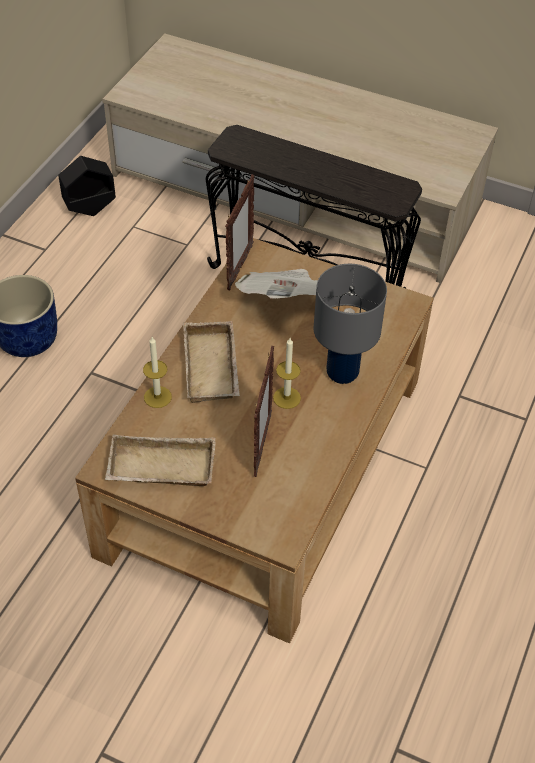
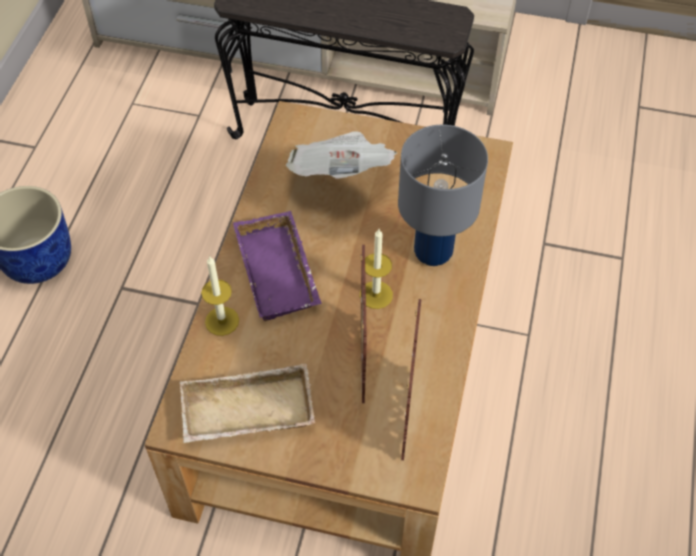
camera: 10 degrees left, 5 degrees up
black planter [58,156,116,216] -> none
beige tray [183,321,240,403] -> purple tray [233,211,321,321]
picture frame [225,174,254,290] -> picture frame moved to [401,299,422,460]

